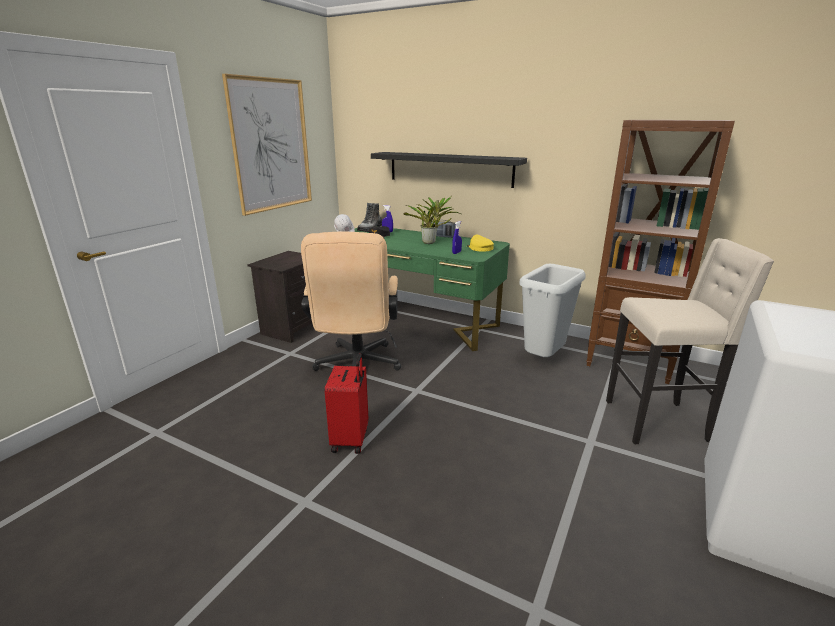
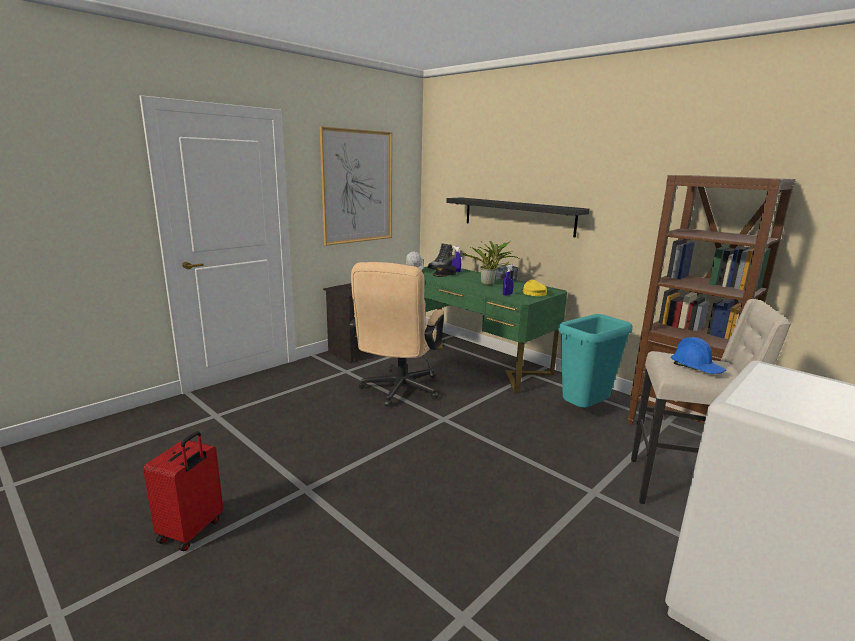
camera: 15 degrees right, 5 degrees down
red suitcase [325,354,369,454] -> red suitcase moved to [143,431,223,551]
grey trash can [519,264,586,357] -> turquoise trash can [558,314,633,408]
none -> blue hard hat [670,337,726,374]

